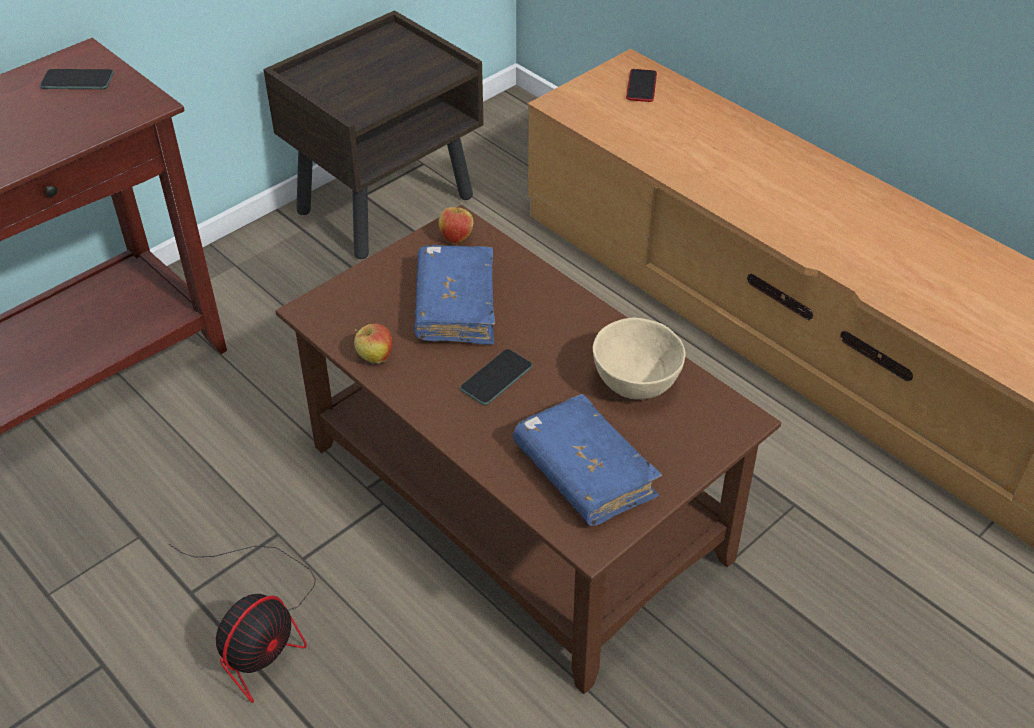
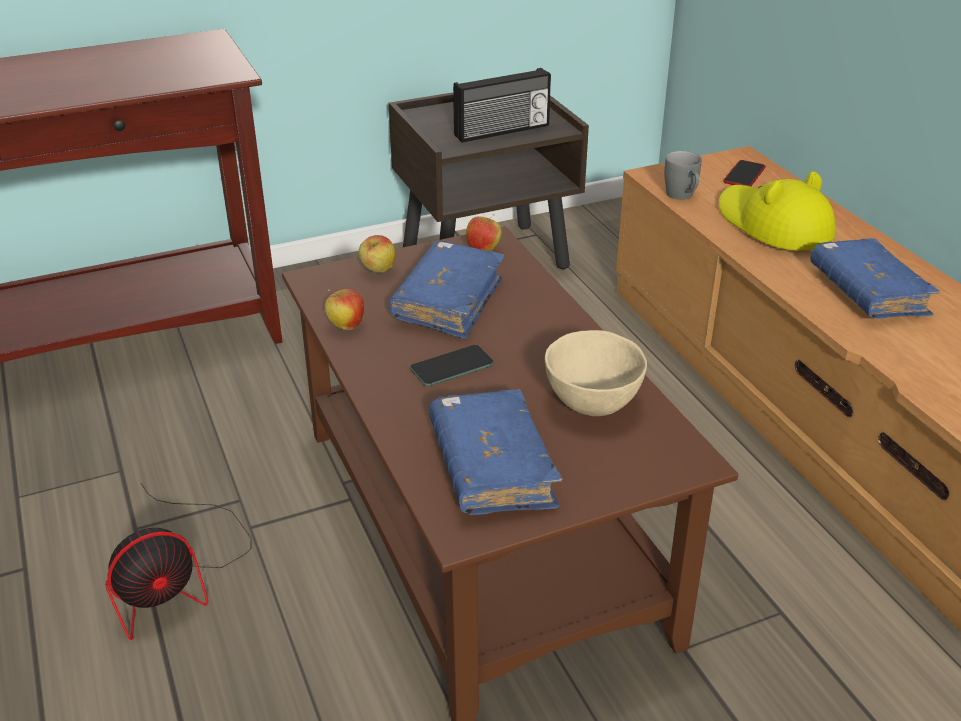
camera: 20 degrees right, 10 degrees down
phone [40,69,114,89] -> none
none -> apple [358,235,395,273]
none -> radio [453,68,551,143]
none -> grey mug [664,151,702,200]
none -> yellow hat [719,171,835,251]
none -> blue book [810,238,940,319]

